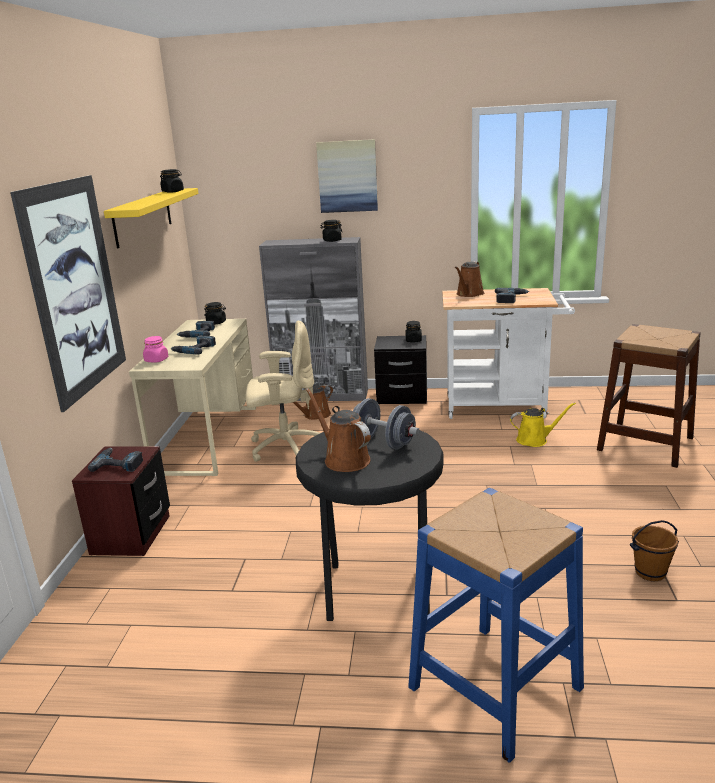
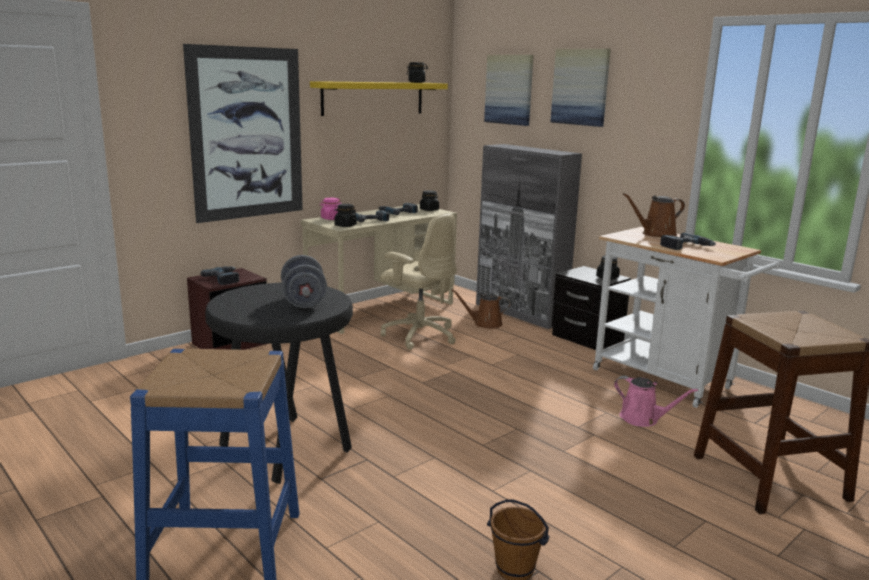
camera: 40 degrees right, 5 degrees down
brown watering can [306,388,371,472] -> none
black jar [320,220,343,242] -> black jar moved to [334,204,357,227]
yellow watering can [510,402,576,447] -> pink watering can [614,376,698,427]
none -> picture [484,55,534,126]

